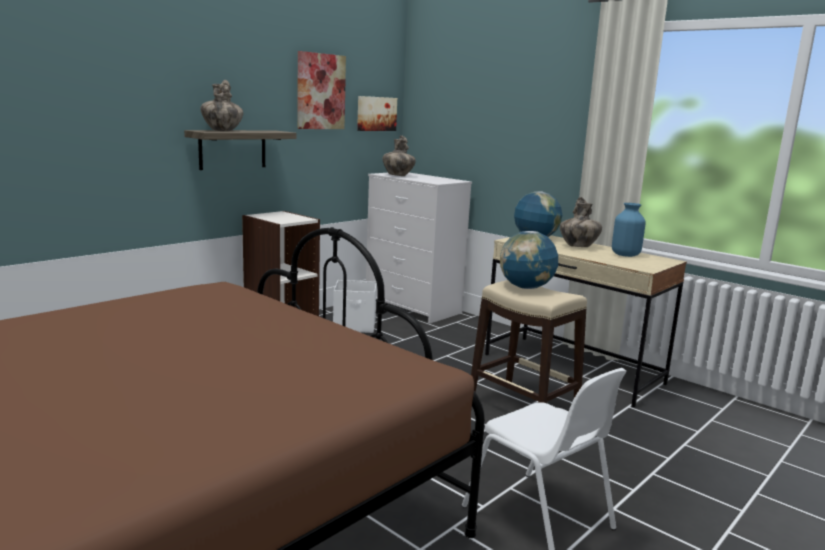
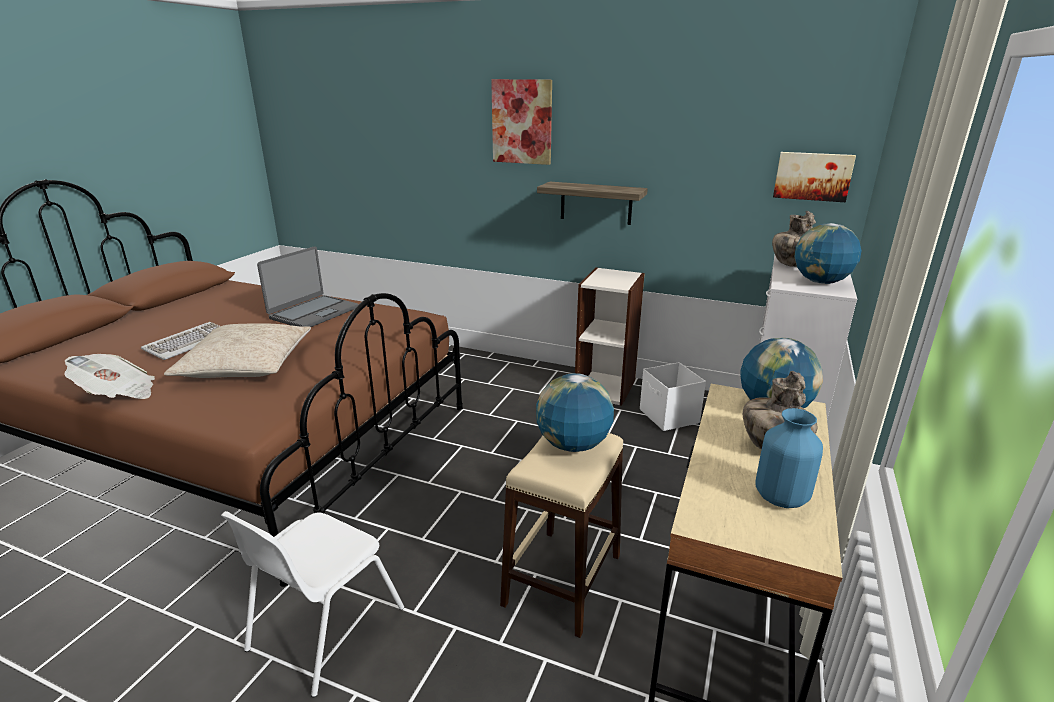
camera: 70 degrees right, 10 degrees up
vase [200,80,243,131] -> none
picture [298,51,346,129] -> picture moved to [491,79,552,165]
none -> newspaper [64,354,155,399]
none -> keyboard [141,322,220,360]
none -> beige pillow [164,323,311,378]
none -> laptop [257,246,359,327]
none -> globe [794,223,862,284]

